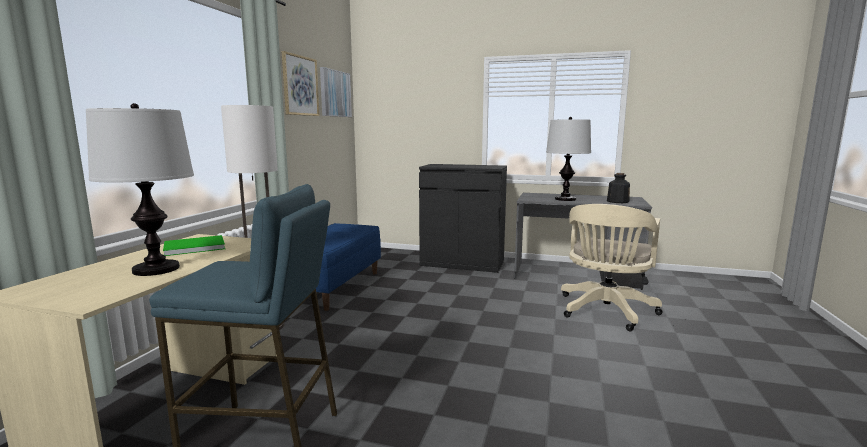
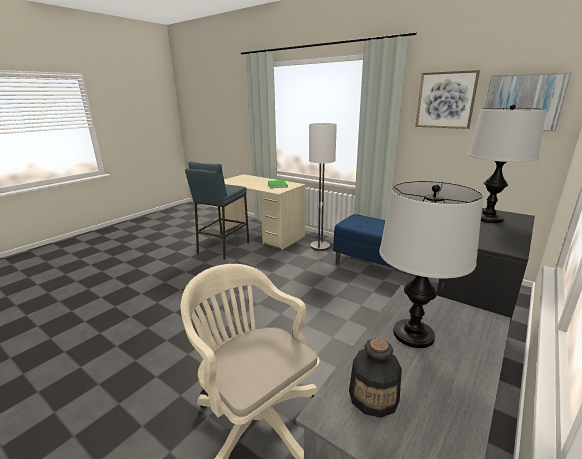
camera: 110 degrees right, 10 degrees up
table lamp [86,103,194,276] -> table lamp moved to [468,104,546,223]

